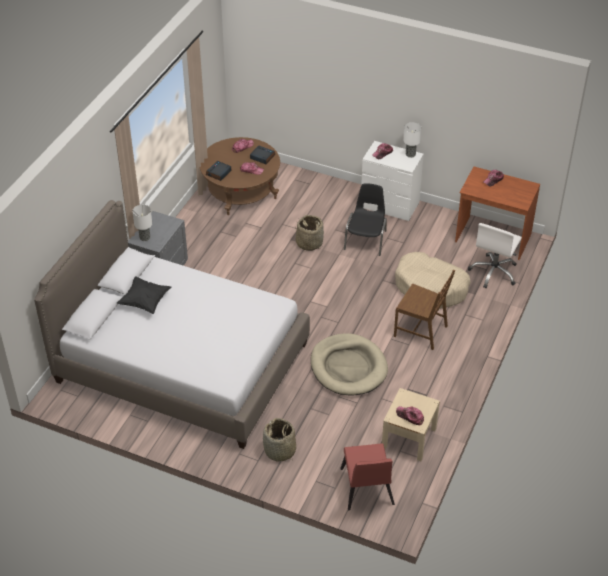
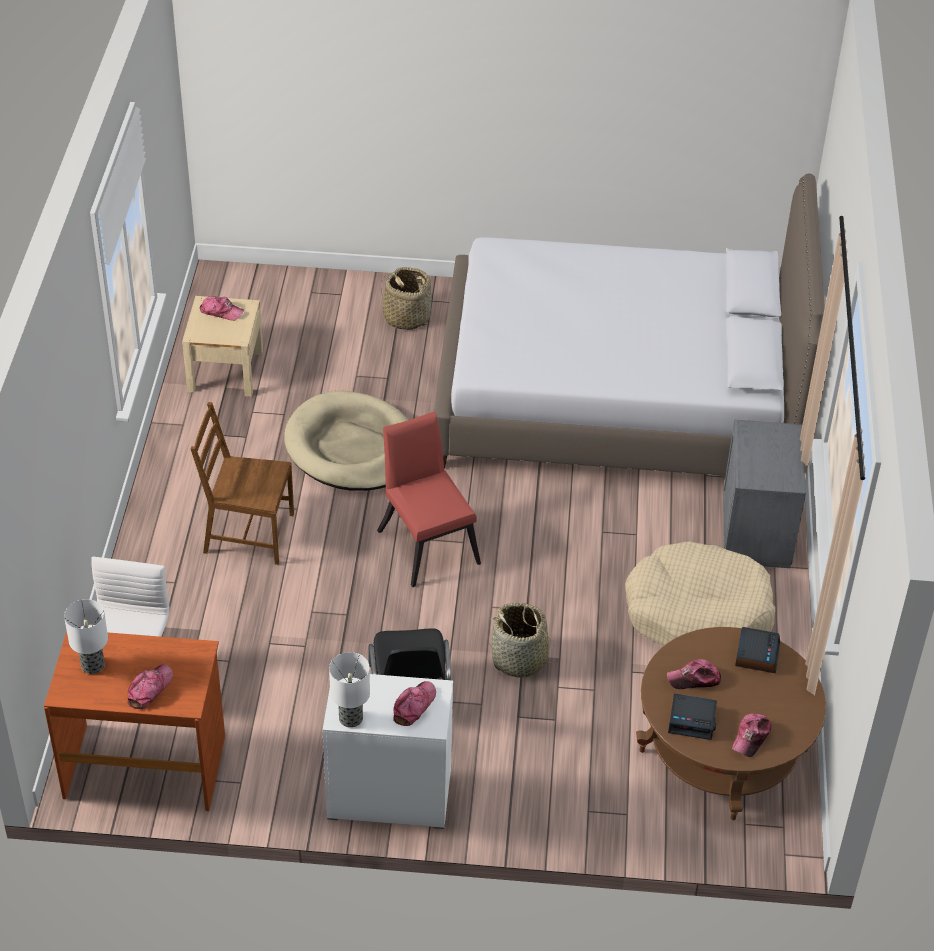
camera: 160 degrees right, 0 degrees up
black pillow [117,276,171,314] -> none
table lamp [132,205,152,241] -> table lamp moved to [64,599,108,674]
red chair [340,443,395,510] -> red chair moved to [377,412,481,587]
beige dog bed [395,252,471,309] -> beige dog bed moved to [625,541,775,646]

